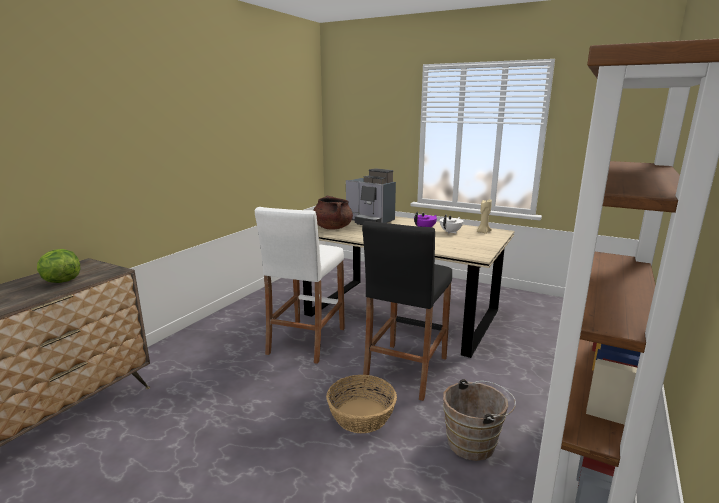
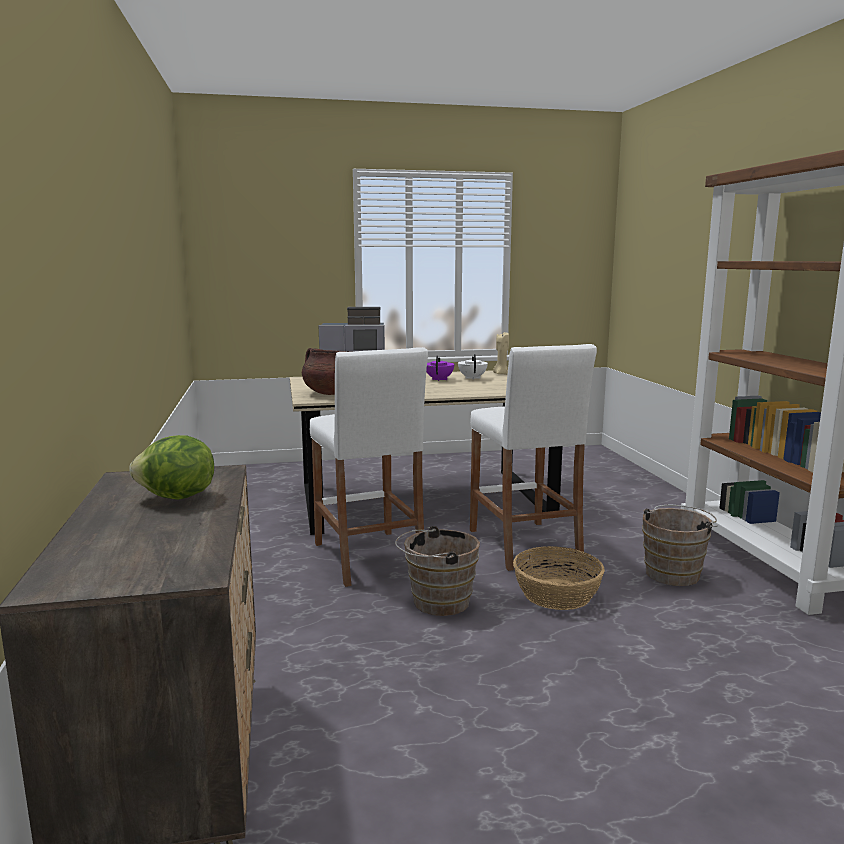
camera: 40 degrees left, 5 degrees down
black stool [362,221,452,401] -> white stool [470,344,597,571]
none -> brown bucket [395,526,480,616]

